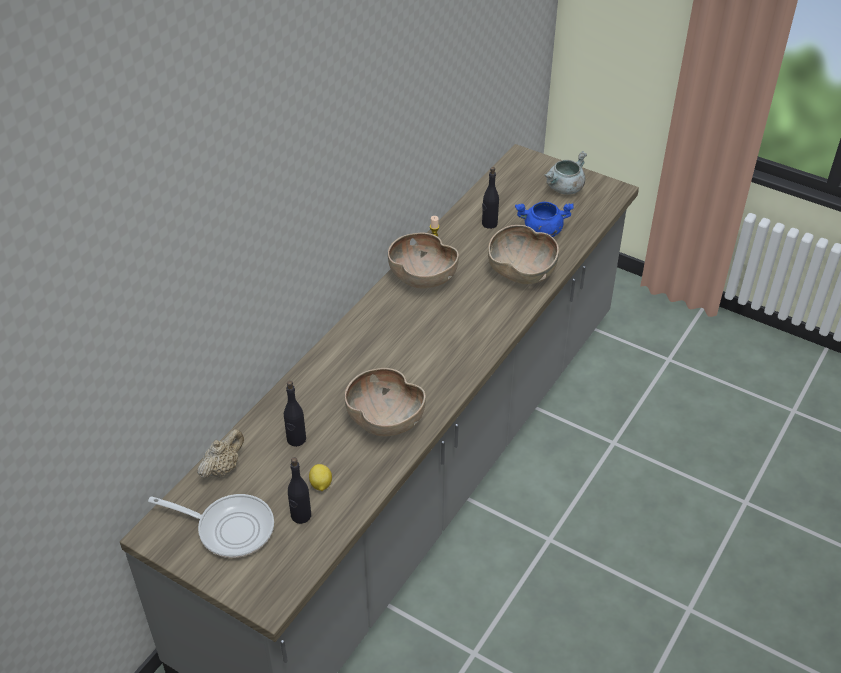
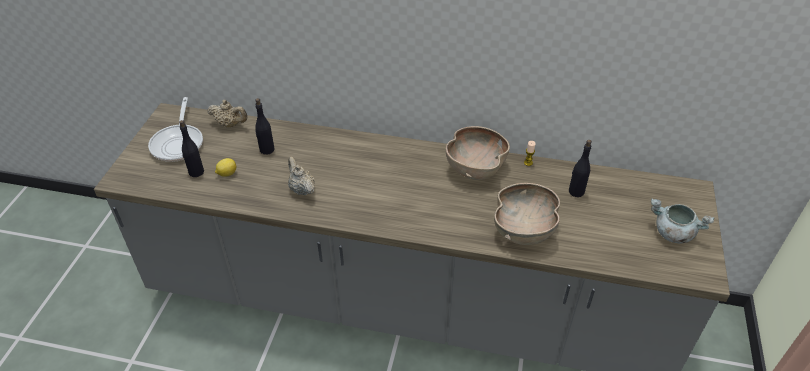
camera: 70 degrees right, 0 degrees up
brown bowl [345,368,426,436] -> beige teapot [288,157,315,195]
blue cooking pot [515,202,574,237] -> none

